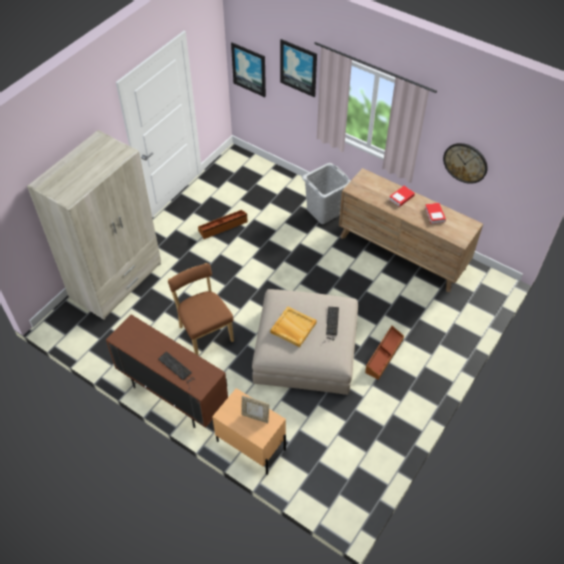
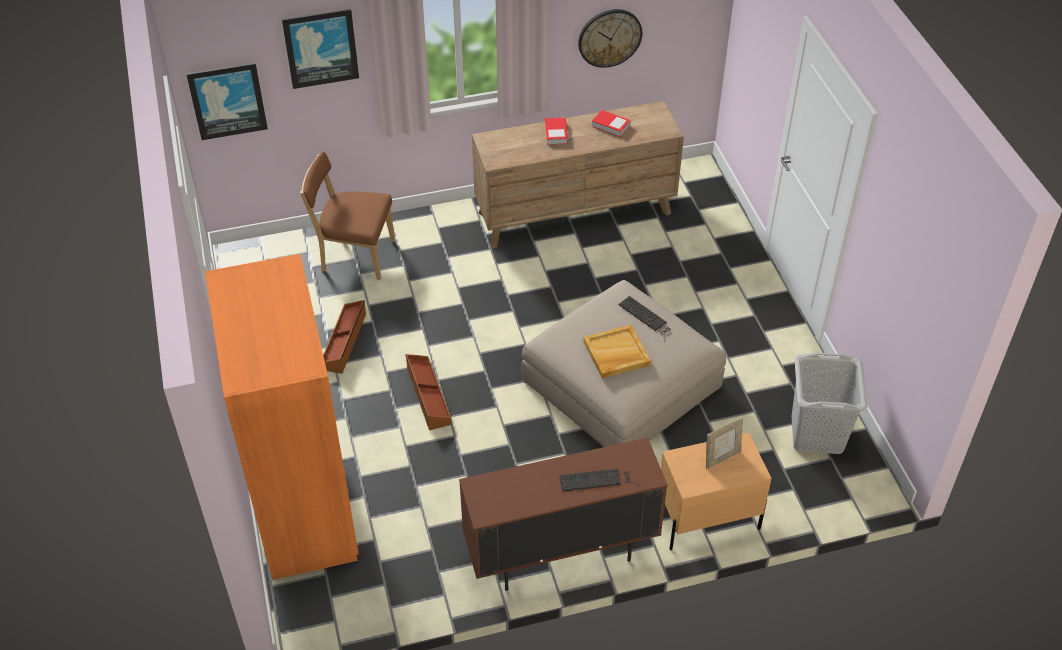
camera: 50 degrees left, 5 degrees down
beige wardrobe [27,130,161,320] -> orange wardrobe [205,254,359,580]
brown chair [168,263,234,356] -> brown chair moved to [300,152,395,280]
grey laundry basket [302,163,350,224] -> grey laundry basket moved to [792,352,868,454]
brown storage box [365,326,404,380] -> brown storage box moved to [405,354,452,430]

